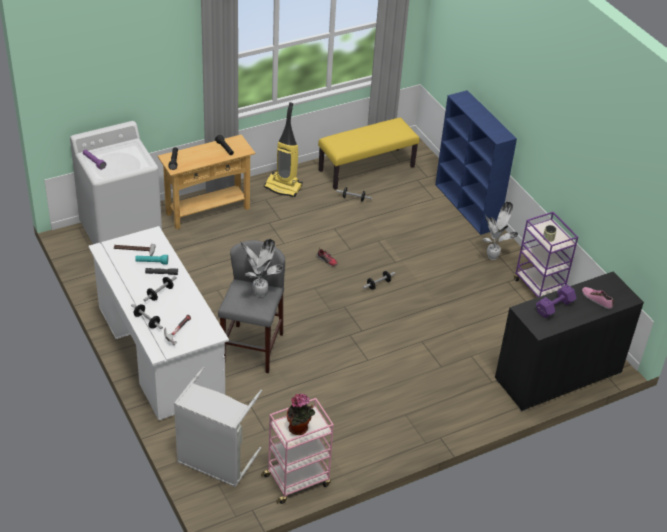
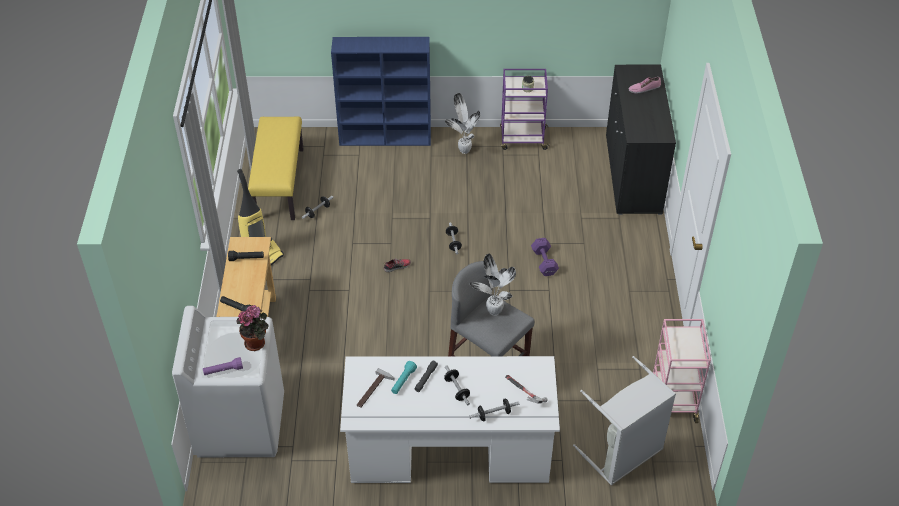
camera: 60 degrees left, 5 degrees up
potted plant [287,393,315,435] -> potted plant moved to [236,305,268,351]
purple dumbbell [536,284,576,318] -> purple dumbbell moved to [531,238,559,276]

